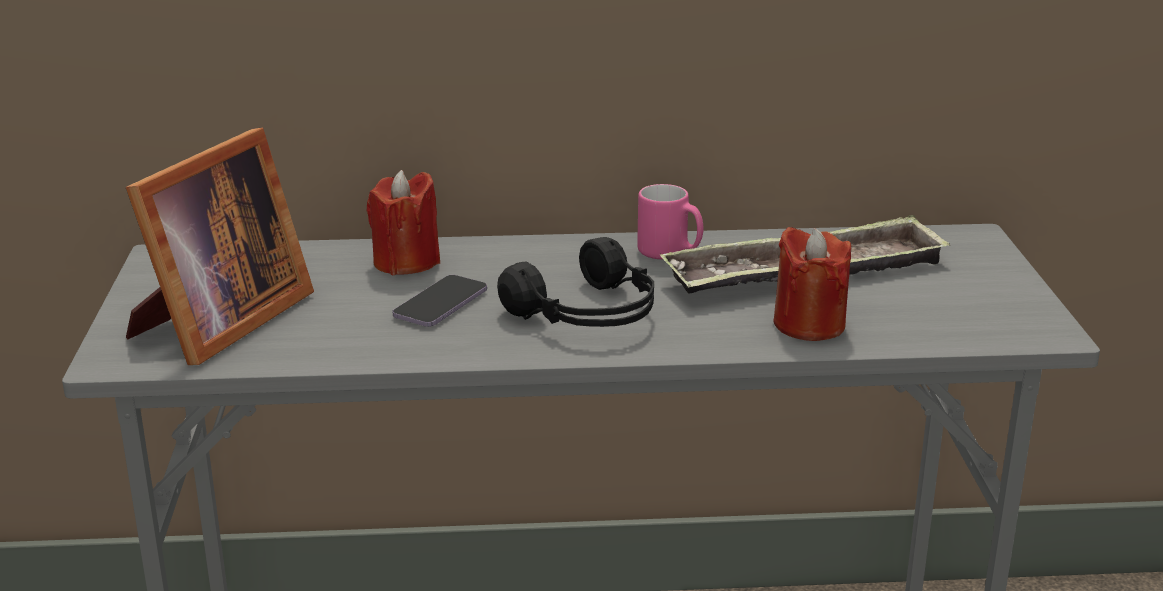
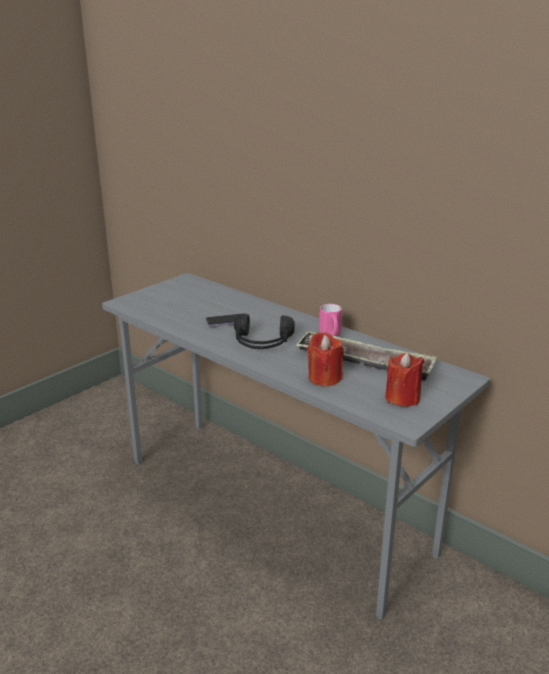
camera: 45 degrees right, 0 degrees up
picture frame [126,128,314,365] -> none
red candle [367,170,440,275] -> red candle moved to [385,352,424,407]

